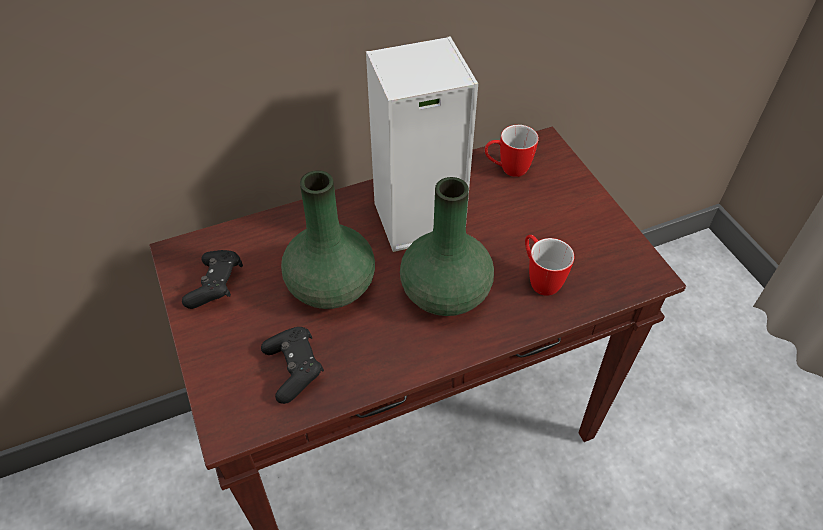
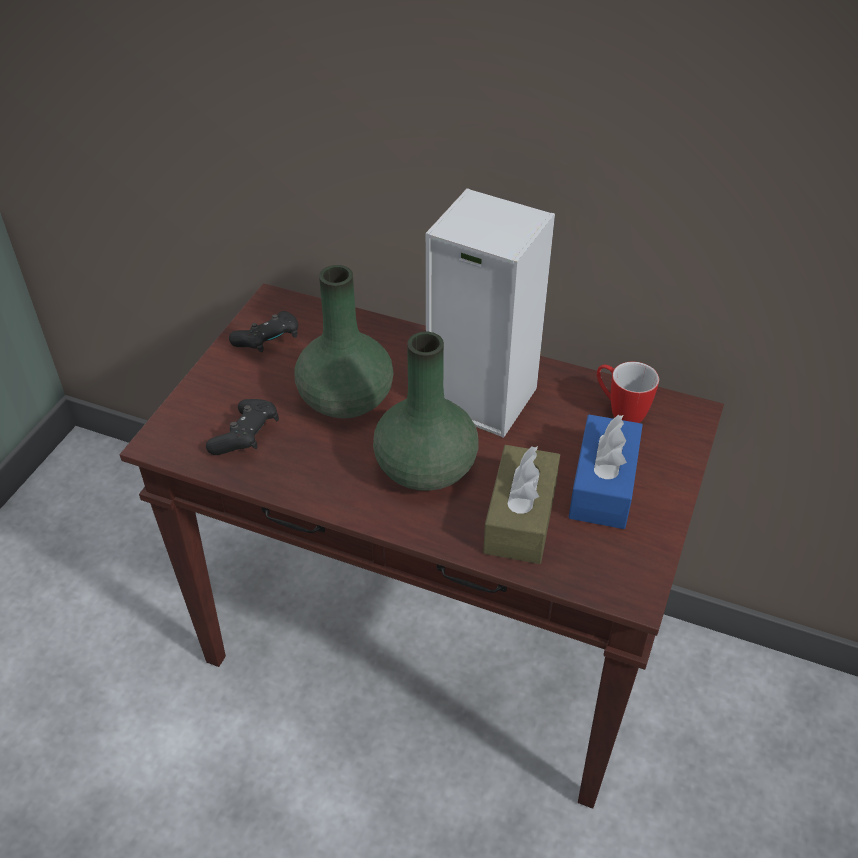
camera: 45 degrees right, 5 degrees down
mug [525,235,574,296] -> brown tissue box [483,445,560,564]
none -> blue tissue box [569,415,643,529]

